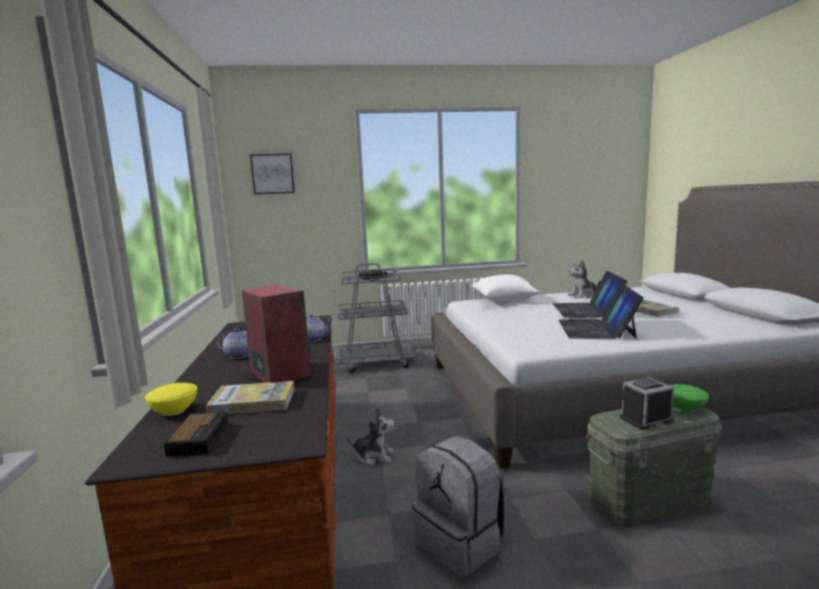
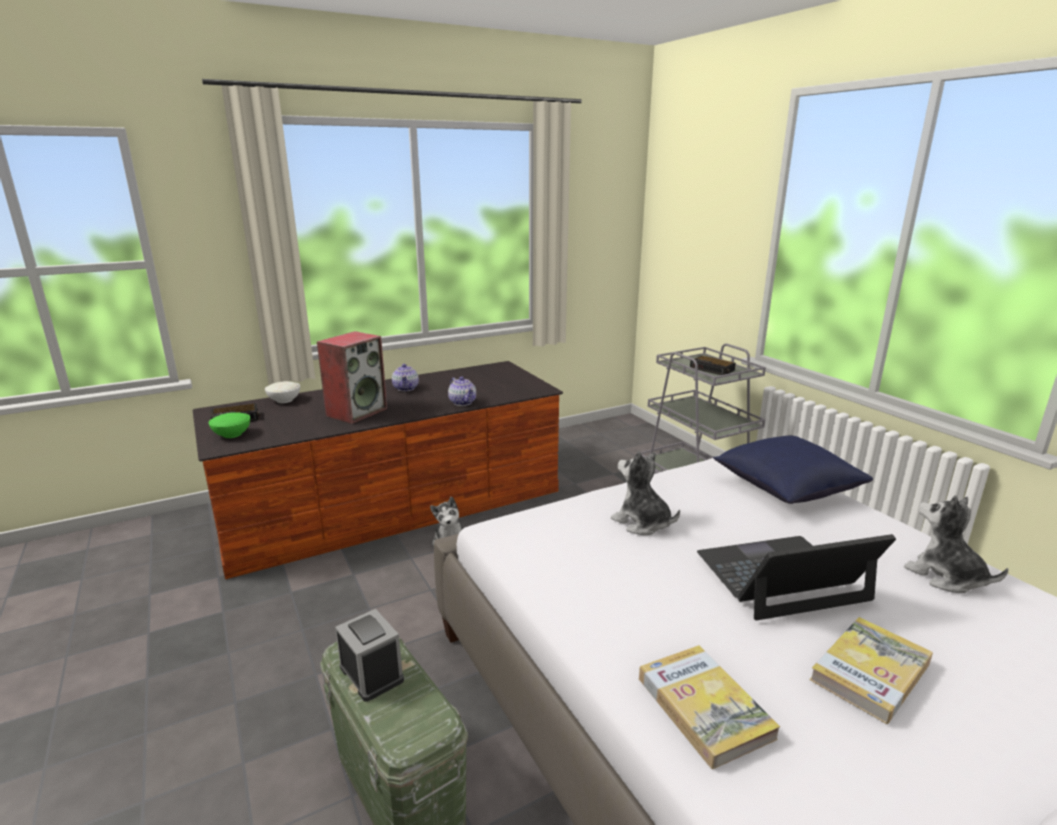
camera: 70 degrees right, 10 degrees up
yellow bowl [145,383,197,416] -> white bowl [265,381,300,403]
book [206,381,294,414] -> book moved to [639,645,780,769]
picture [250,154,295,194] -> none
grey backpack [412,436,507,577] -> none
white pillow [471,274,539,302] -> blue pillow [713,436,873,504]
laptop [559,283,644,339] -> none
green bowl [669,384,709,412] -> green bowl moved to [209,412,250,438]
none -> plush toy [611,451,680,535]

